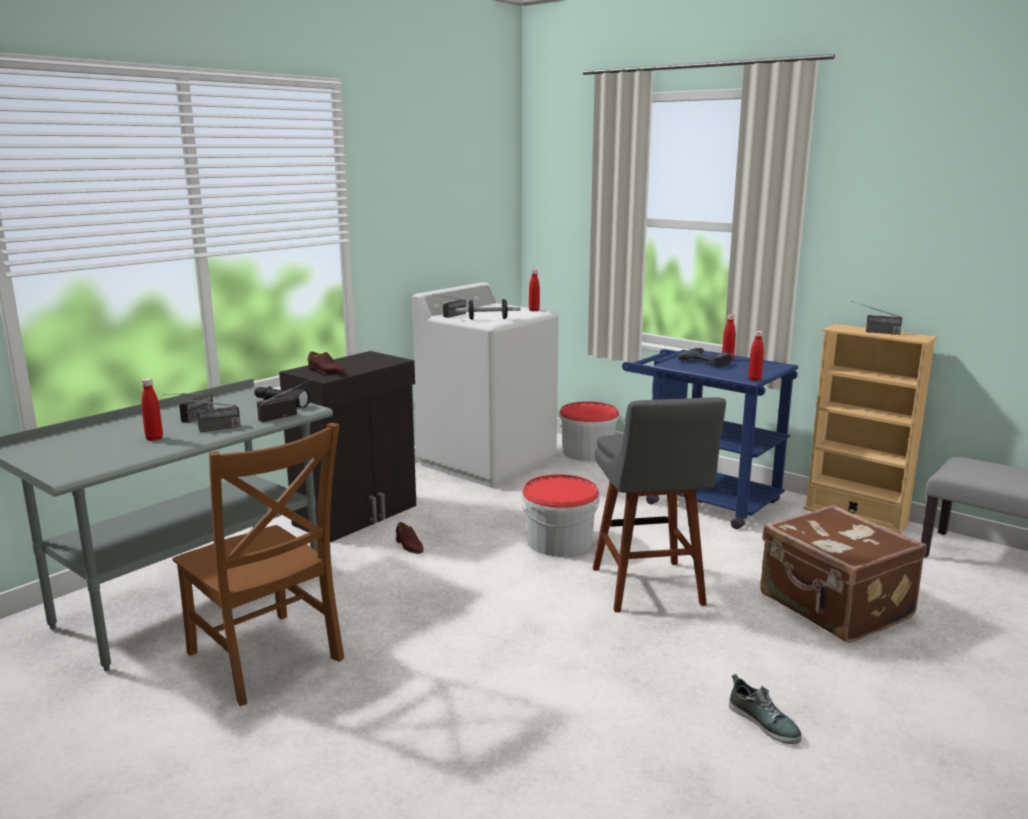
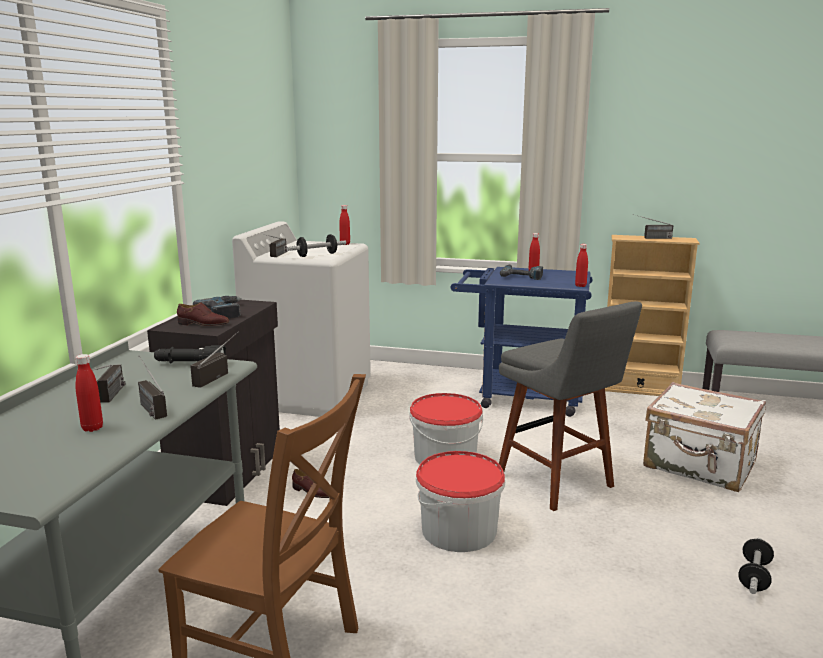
camera: 25 degrees left, 0 degrees up
radio [172,398,241,432] -> radio turned 105 degrees clockwise [138,358,167,420]
bucket [559,401,619,461] -> bucket moved to [416,451,505,552]
shoe [729,674,802,744] -> dumbbell [738,538,774,594]
brown suitcase [760,505,926,643] -> white suitcase [643,382,766,492]
none -> power drill [193,296,242,319]

